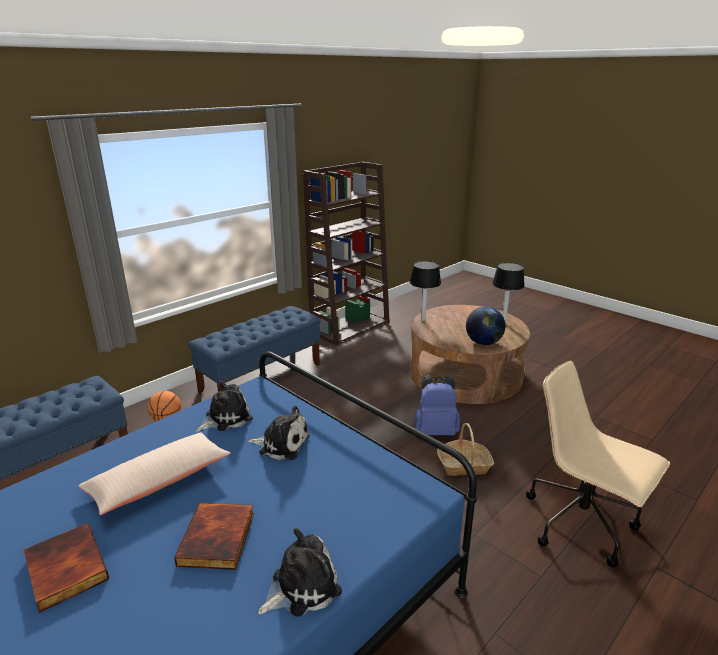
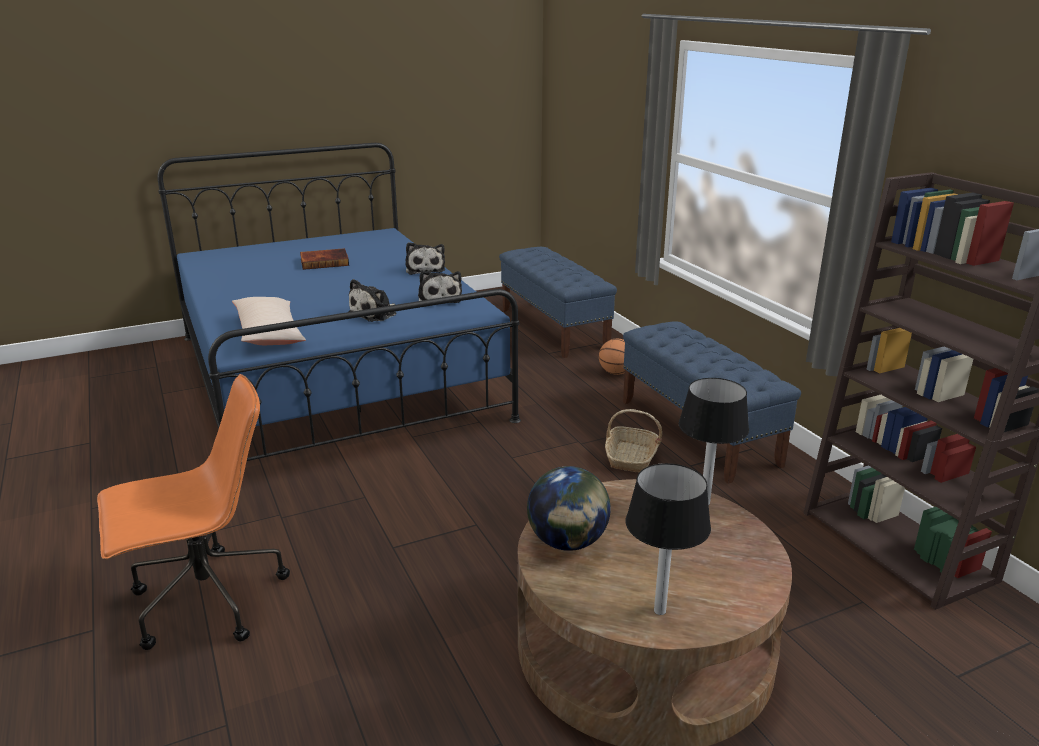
camera: 110 degrees right, 0 degrees up
beige pillow [79,433,231,515] -> beige pillow moved to [232,297,306,345]
book [174,503,254,570] -> none
plush toy [258,528,342,617] -> plush toy moved to [405,242,445,275]
blue backpack [415,375,460,436] -> none
basket [437,423,494,476] -> basket moved to [605,409,662,472]
beige office chair [526,361,670,567] -> orange office chair [97,374,290,650]

